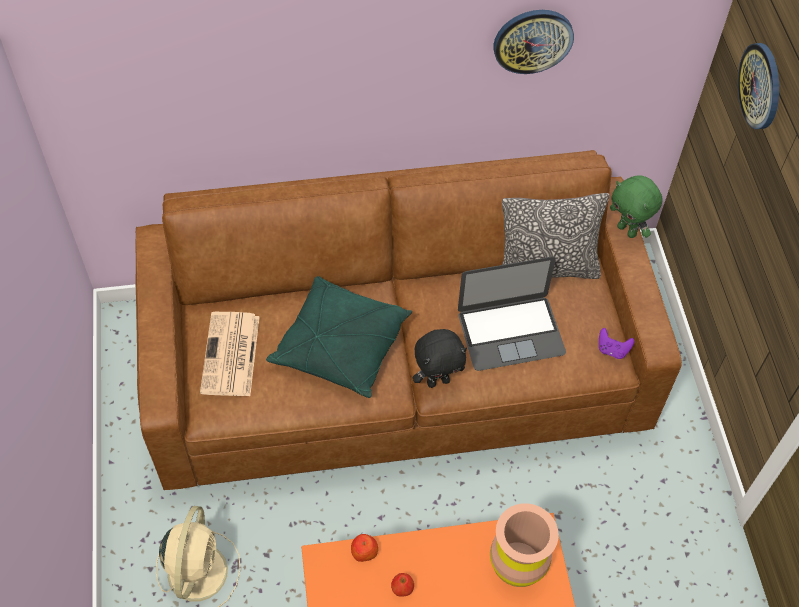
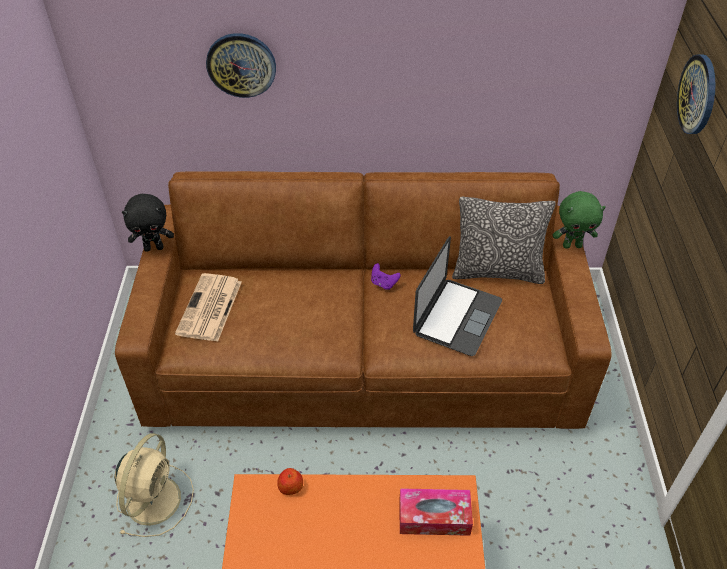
camera: 10 degrees right, 10 degrees down
green pillow [266,276,412,398] -> none
apple [391,573,414,596] -> none
black plush toy [413,329,467,388] -> black plush toy moved to [122,194,174,252]
laptop [458,257,566,371] -> laptop turned 60 degrees counterclockwise [413,236,502,356]
brown vase [490,503,559,587] -> tissue box [399,488,473,536]
wall clock [493,10,574,74] -> wall clock moved to [206,33,276,98]
purple game controller [599,328,634,359] -> purple game controller moved to [371,263,401,290]
green plush toy [610,175,663,238] -> green plush toy turned 60 degrees counterclockwise [553,191,606,249]

